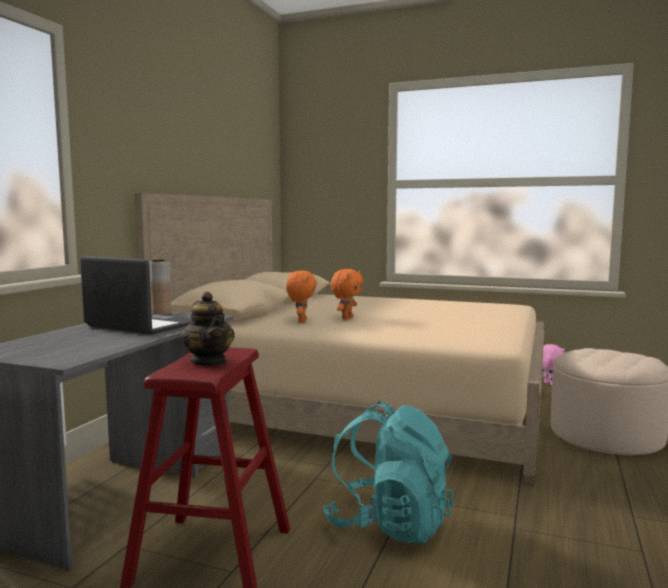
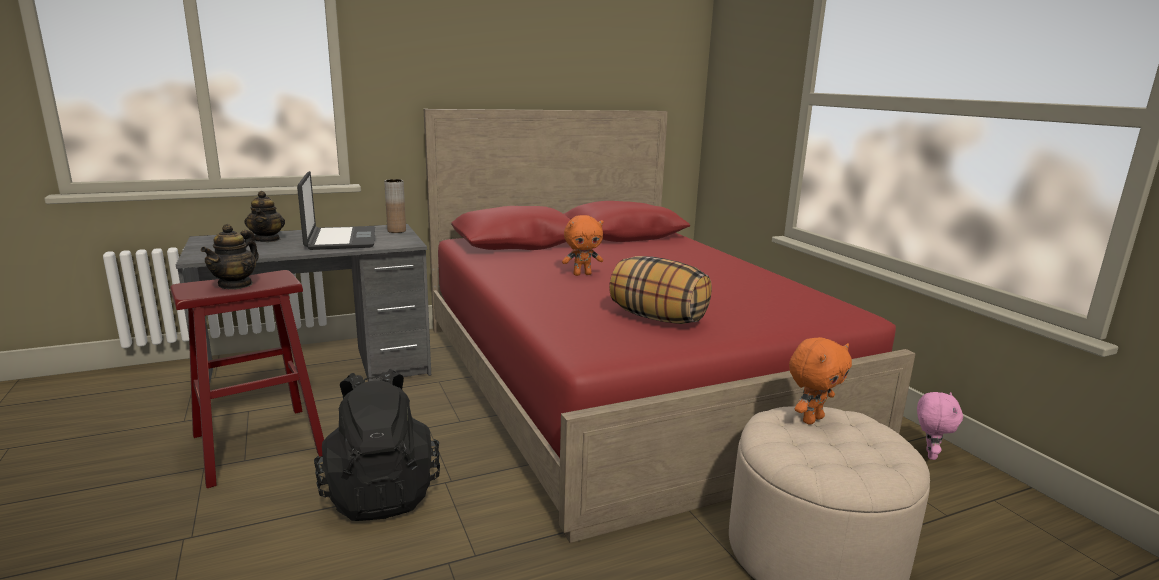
camera: 45 degrees right, 10 degrees up
beige bed [135,193,544,485] -> red bed [424,109,916,543]
orange plush toy [286,270,317,323] -> orange plush toy moved to [789,337,852,425]
turquoise backpack [322,401,453,543] -> black backpack [314,369,440,521]
none -> teapot [244,191,285,242]
none -> pillow [609,256,712,324]

